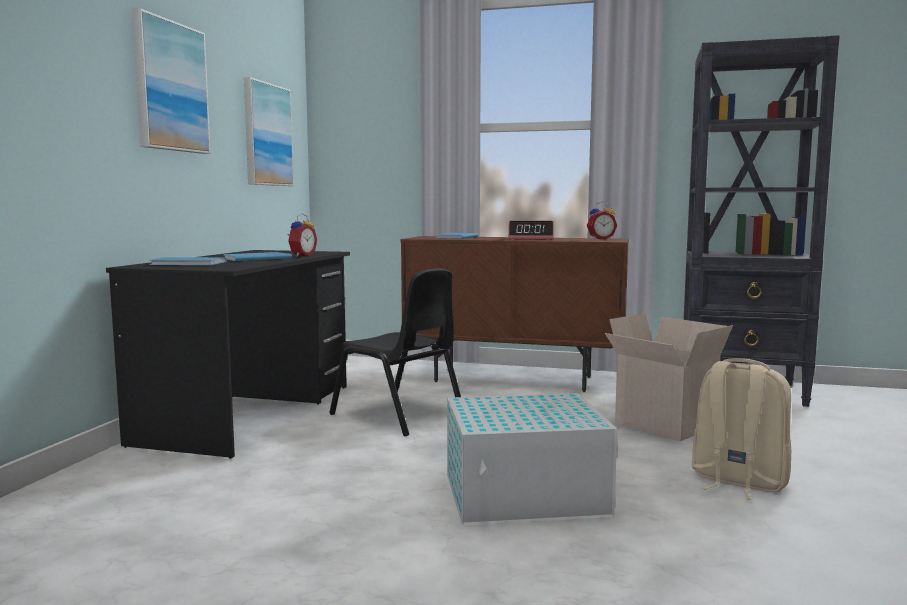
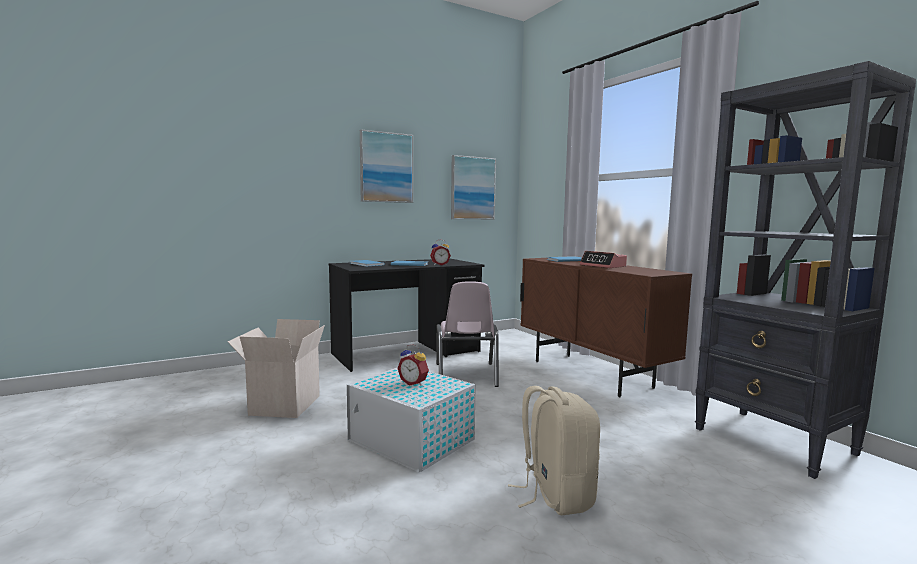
camera: 45 degrees right, 0 degrees up
black chair [329,269,461,436] -> pink chair [436,281,499,387]
alarm clock [587,201,617,240] -> alarm clock moved to [397,345,429,386]
cardboard box [605,313,733,441] -> cardboard box moved to [228,319,325,418]

